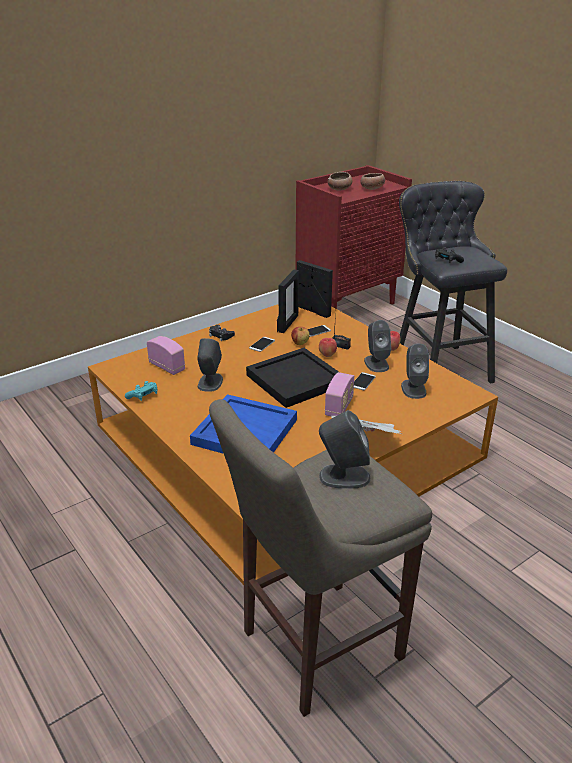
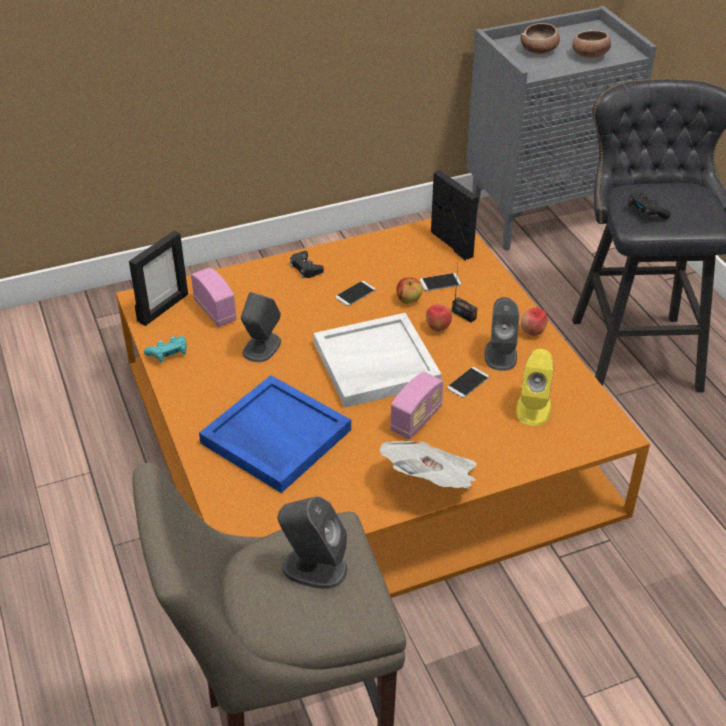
camera: 15 degrees right, 10 degrees up
black tray [246,348,339,408] -> white tray [314,313,442,408]
picture frame [277,270,299,333] -> picture frame moved to [129,231,188,326]
red cabinet [296,165,412,309] -> grey cabinet [466,6,657,251]
grey speaker [401,343,429,399] -> yellow speaker [516,349,553,426]

